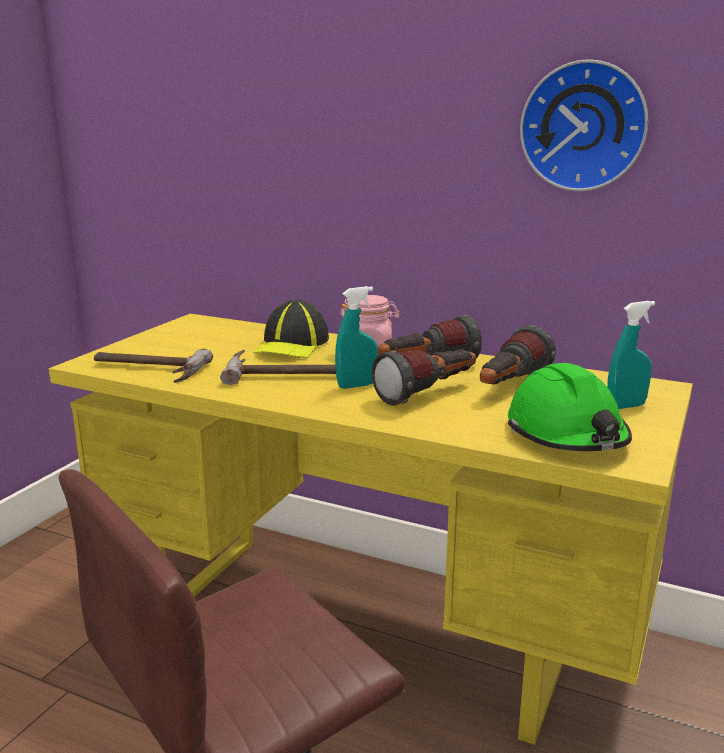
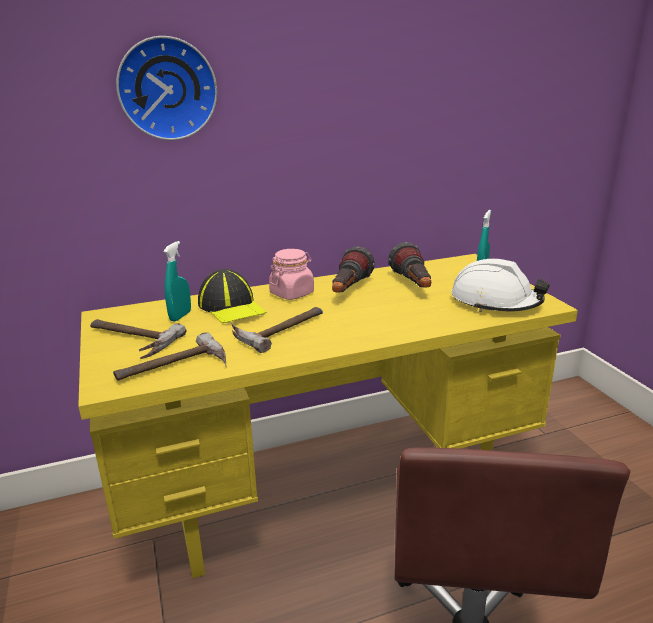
camera: 45 degrees left, 5 degrees up
turquoise spray bottle [335,286,378,389] -> turquoise spray bottle moved to [163,241,191,321]
flashlight [372,349,476,406] -> none
green hard hat [508,363,632,451] -> white hard hat [451,259,550,312]
wall clock [520,59,648,191] -> wall clock moved to [116,36,217,140]
none -> hammer [90,319,187,359]

